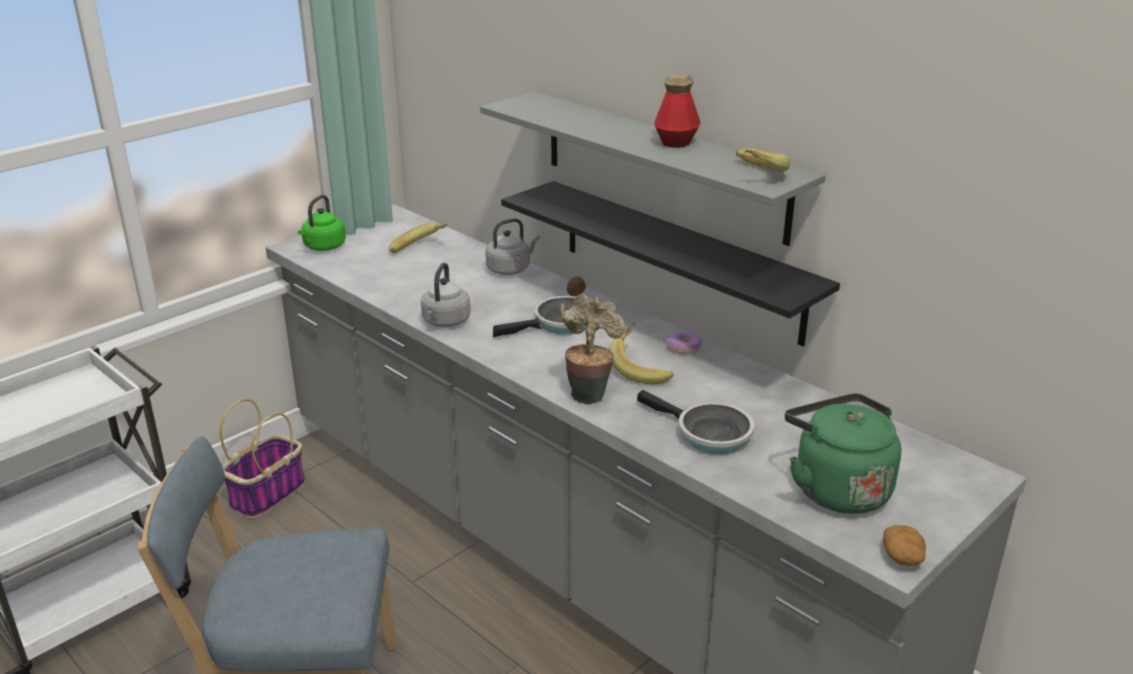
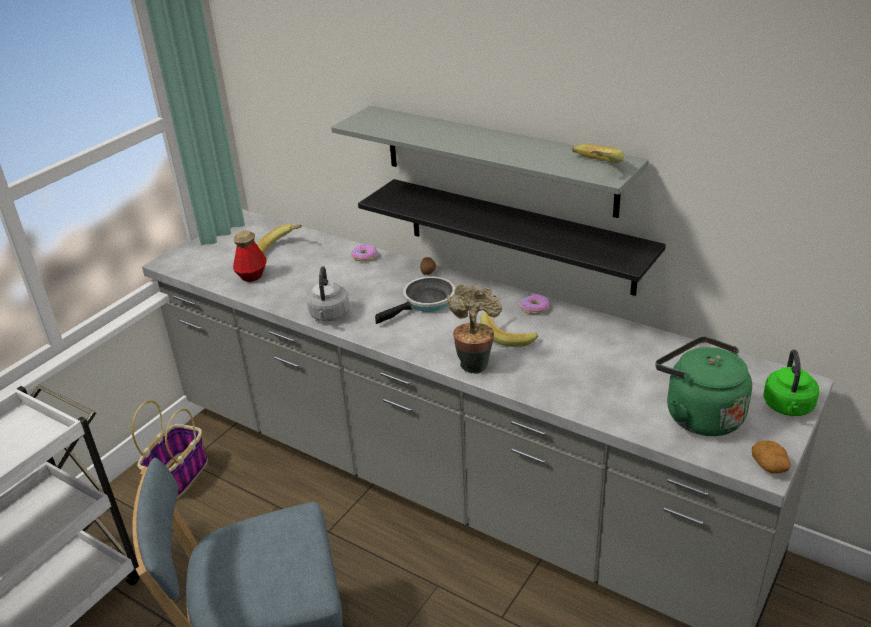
camera: 10 degrees left, 5 degrees up
green kettle [298,195,346,251] -> green kettle moved to [763,349,819,416]
grey kettle [485,218,540,275] -> donut [351,244,377,262]
frying pan [637,390,754,454] -> none
bottle [654,73,701,148] -> bottle moved to [233,230,267,282]

